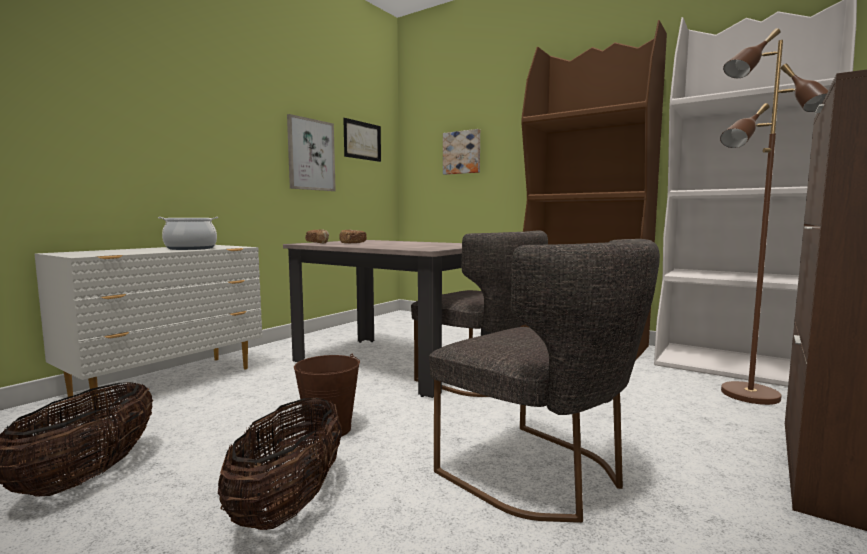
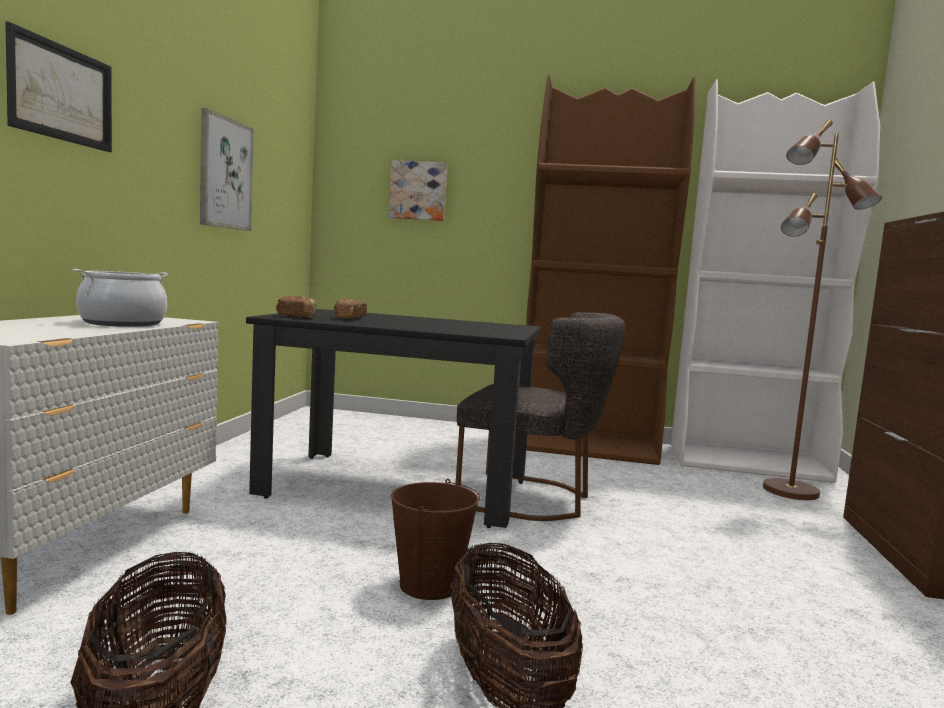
camera: 25 degrees left, 0 degrees up
beige dining table [283,240,495,398] -> black dining table [246,309,541,528]
picture [343,118,381,162] -> picture moved to [5,22,112,152]
grey chair [429,239,660,523] -> none

